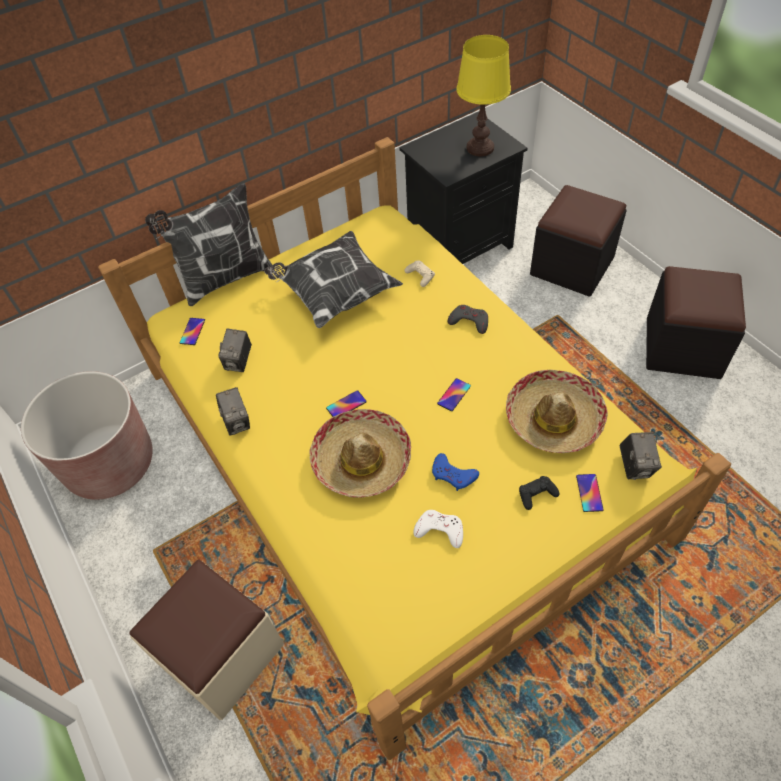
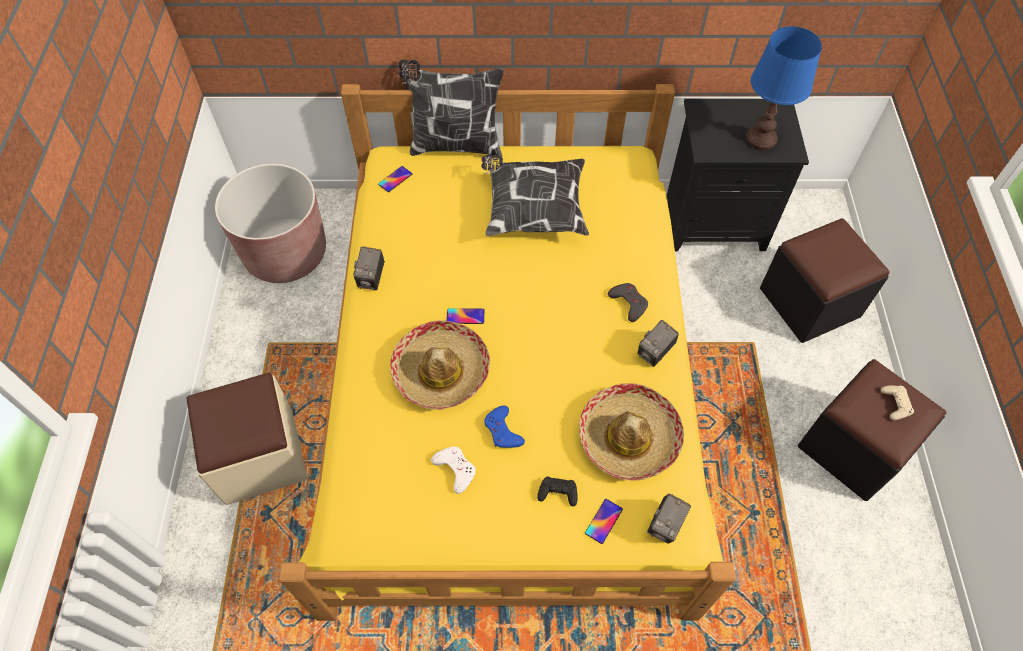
camera: 30 degrees right, 5 degrees up
camera [219,329,252,372] -> camera moved to [637,320,679,367]
beige game controller [404,260,435,287] -> beige game controller moved to [881,385,914,420]
phone [437,378,471,411] -> none
yellow table lamp [456,35,511,156] -> blue table lamp [746,26,822,150]

